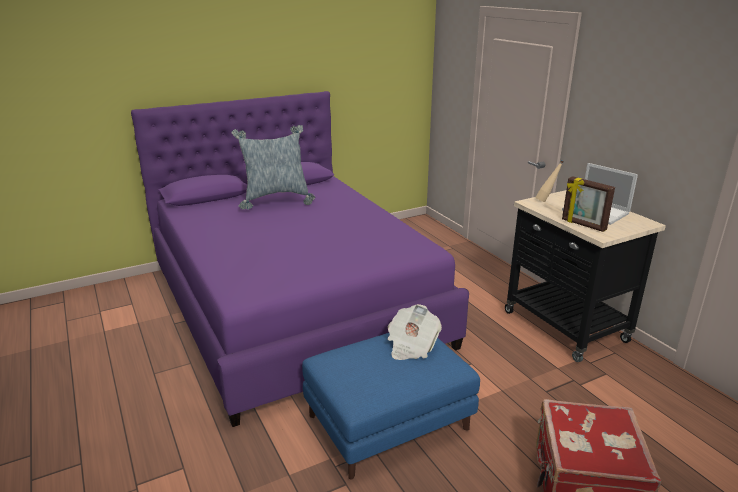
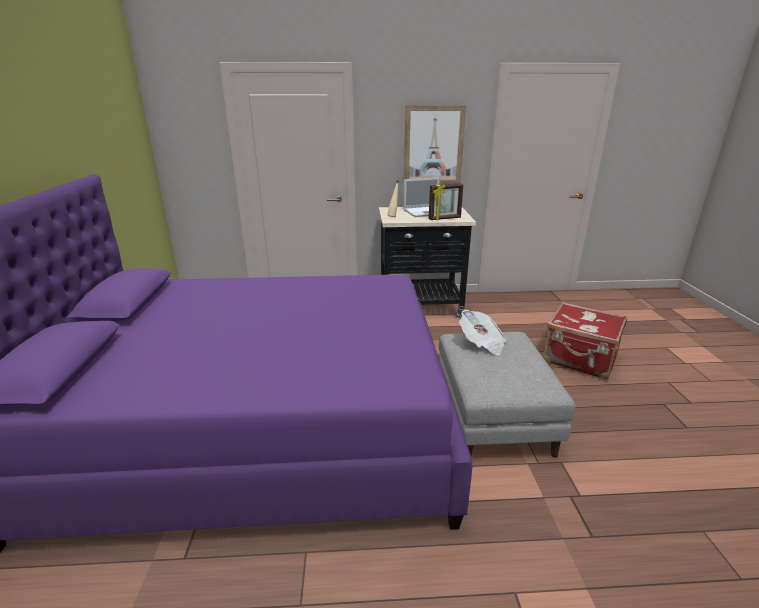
camera: 65 degrees left, 0 degrees up
pillow [231,125,315,210] -> none
blue ottoman [302,333,480,480] -> grey ottoman [438,332,575,458]
none -> picture [404,105,466,185]

